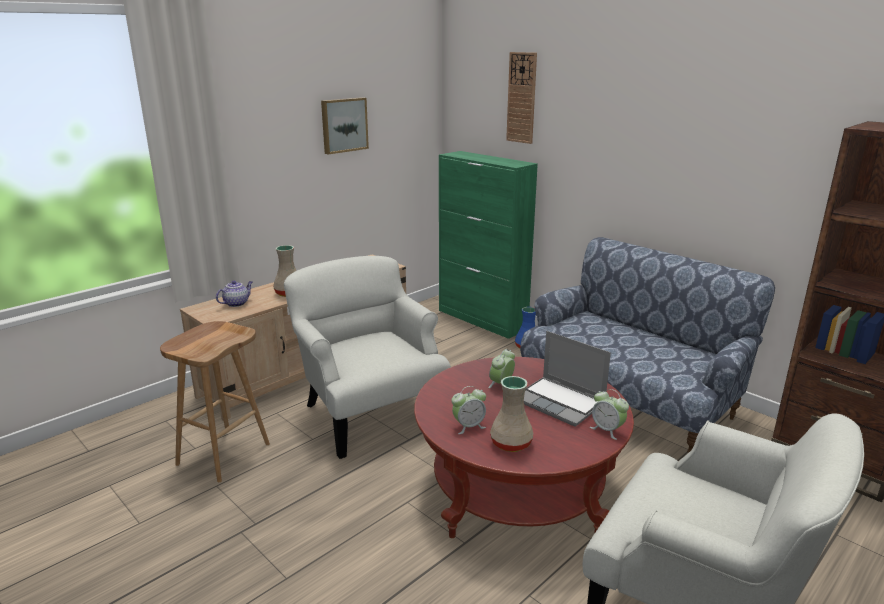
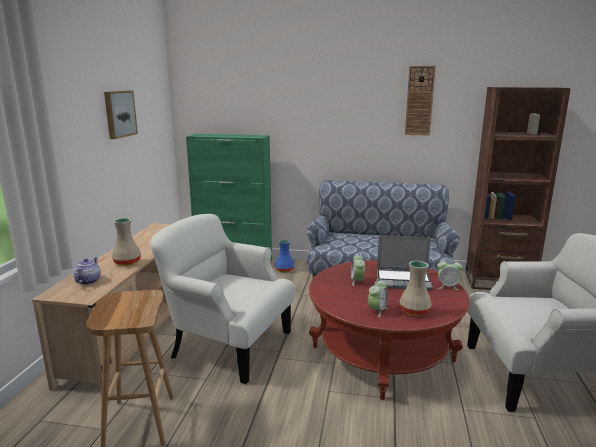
camera: 35 degrees left, 5 degrees down
wall clock [506,52,537,144] -> wall clock moved to [405,66,436,136]

